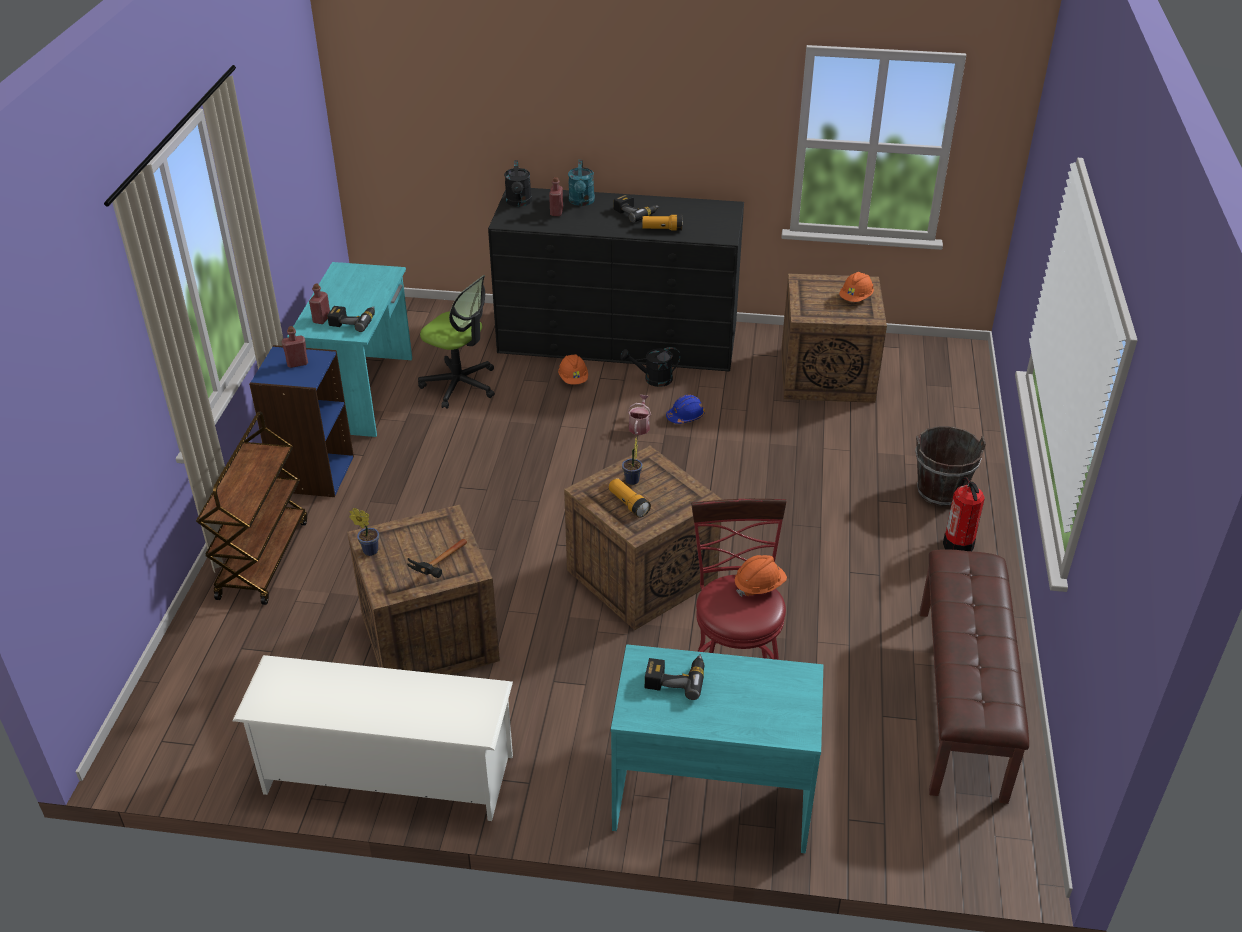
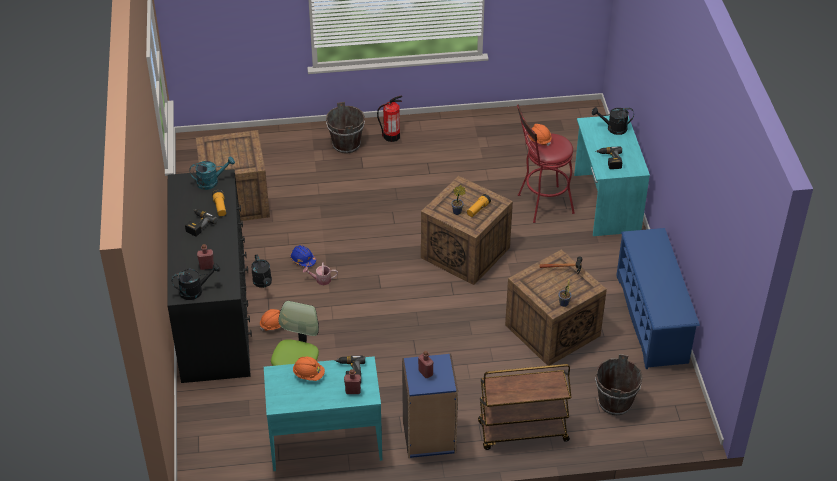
camera: 105 degrees left, 5 degrees up
white shoe rack [232,655,513,821] -> blue shoe rack [616,228,700,369]
turquoise watering can [568,160,595,206] -> turquoise watering can moved to [189,157,235,190]
orange hard hat [839,272,874,302] -> orange hard hat moved to [293,357,325,381]
brown bench [920,549,1029,804] -> none
none -> black watering can [592,107,634,135]
none -> brown bucket [595,354,643,415]

